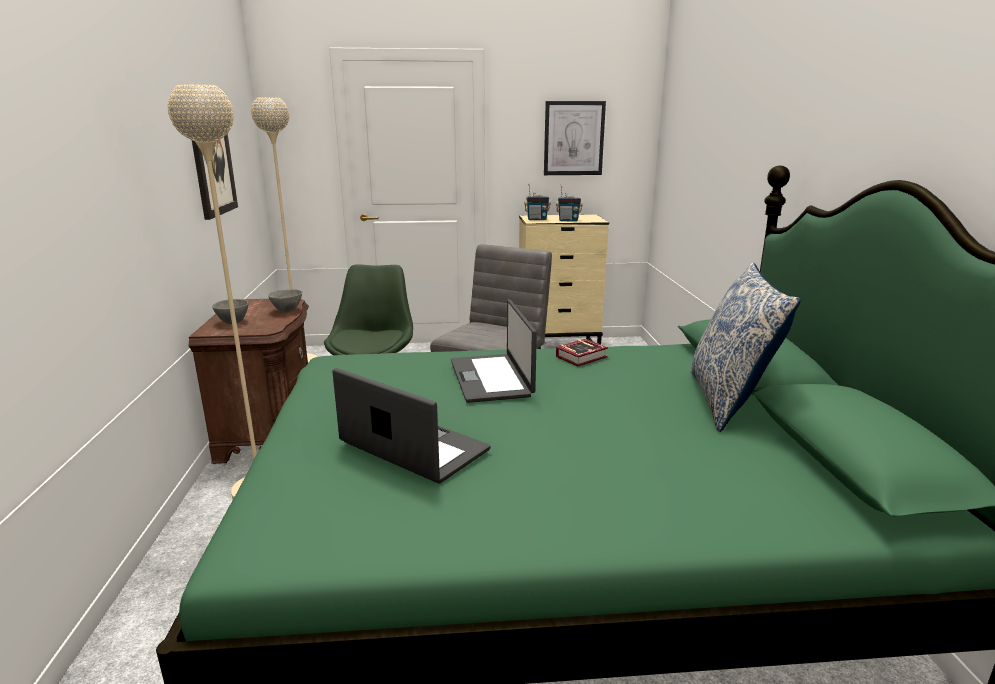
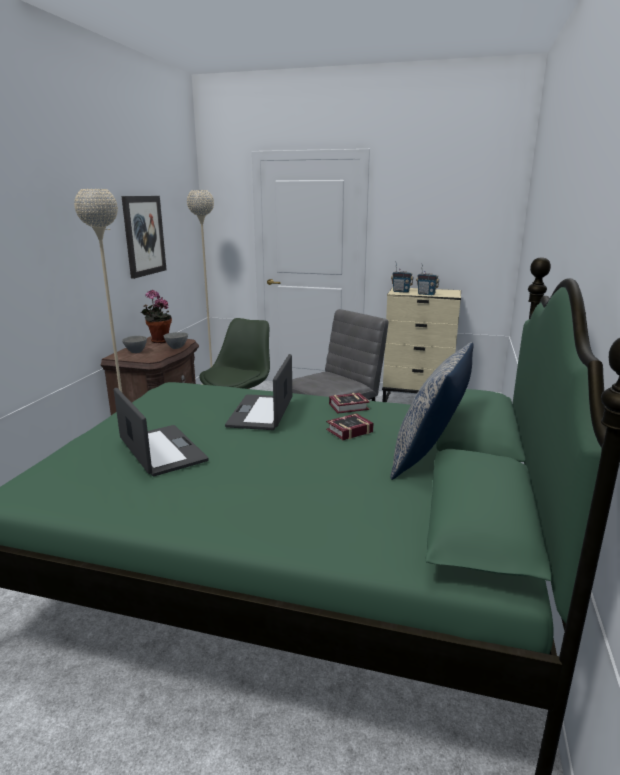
camera: 20 degrees right, 0 degrees up
picture [544,101,606,175] -> none
none -> potted plant [141,290,172,343]
none -> book [326,414,374,440]

